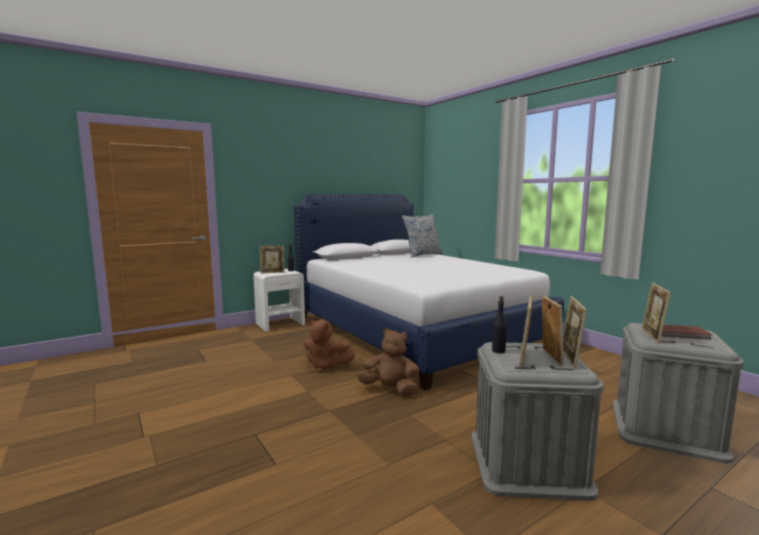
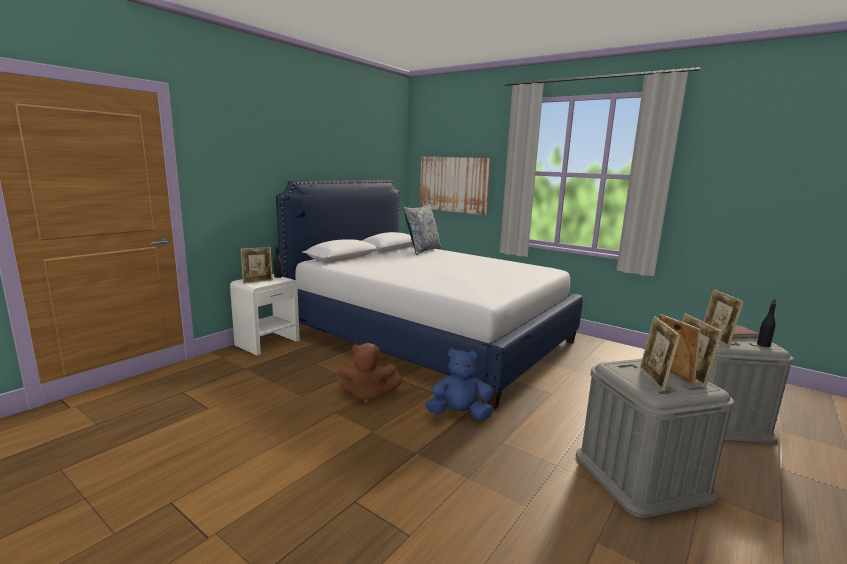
camera: 20 degrees left, 5 degrees up
brown plush toy [357,328,419,396] -> blue plush toy [425,348,493,421]
black bottle [492,296,507,353] -> black bottle moved to [757,299,776,347]
none -> picture [420,157,491,215]

